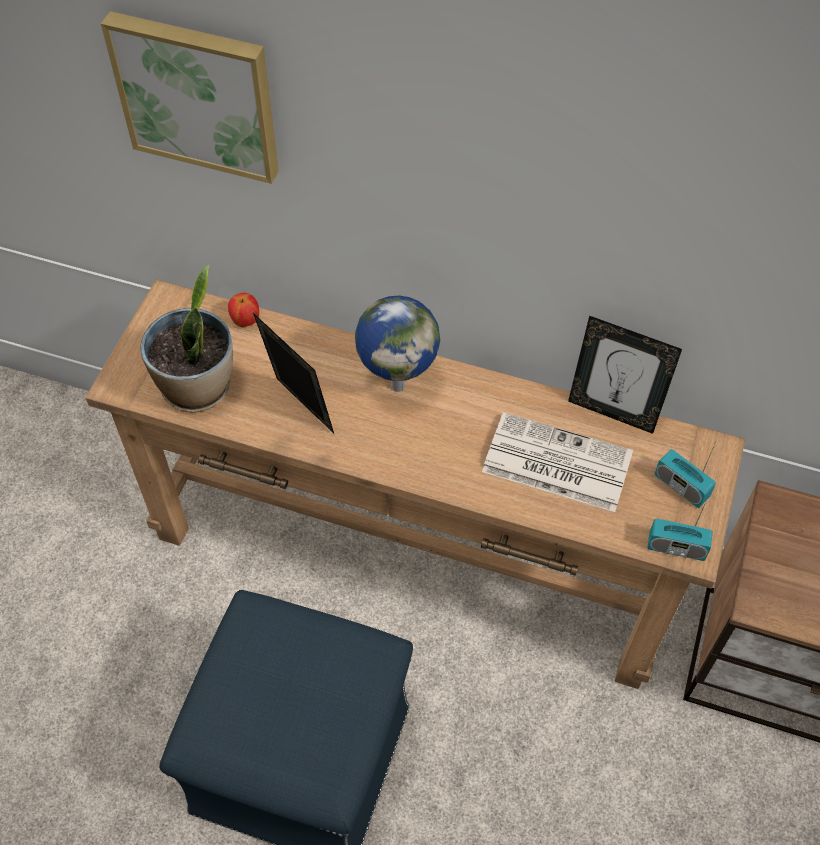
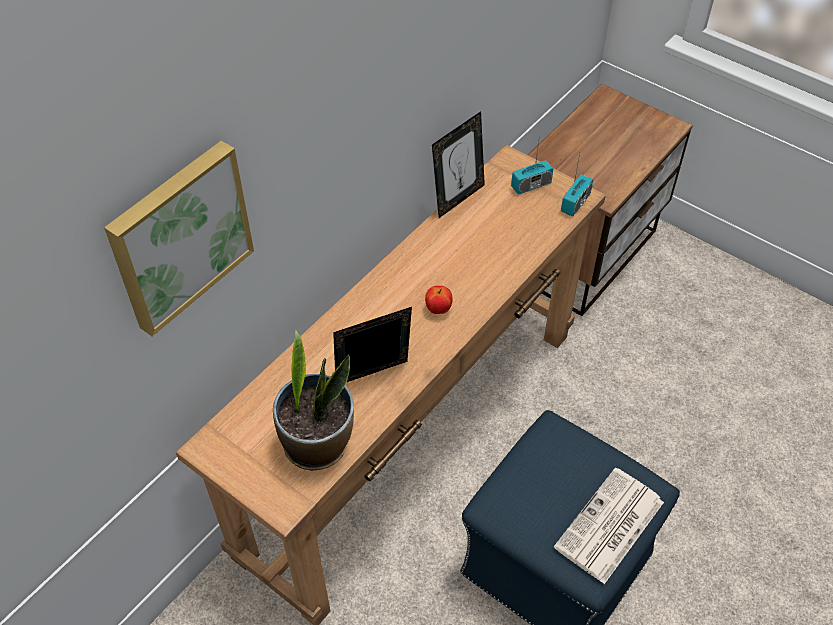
camera: 70 degrees left, 5 degrees down
apple [228,293,259,327] -> apple moved to [425,286,453,314]
globe [355,296,440,392] -> none
newspaper [482,412,633,512] -> newspaper moved to [554,467,664,584]

